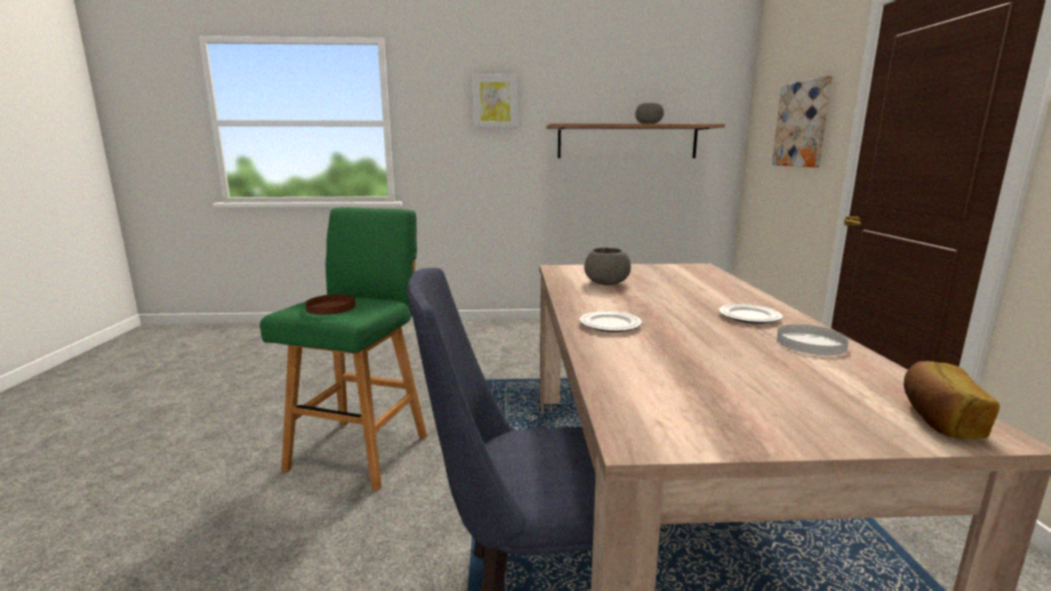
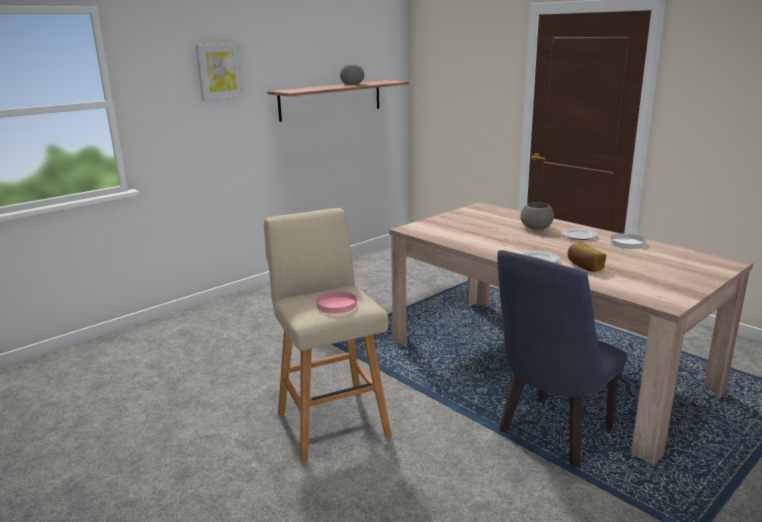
camera: 40 degrees left, 5 degrees up
green stool [260,207,427,491] -> beige stool [264,208,392,462]
brown plate [305,294,356,315] -> pink plate [317,291,357,314]
grey bowl [584,247,631,285] -> grey bowl moved to [520,202,554,230]
picture [772,75,833,167] -> none
bread [904,361,1000,439] -> bread moved to [567,243,606,272]

